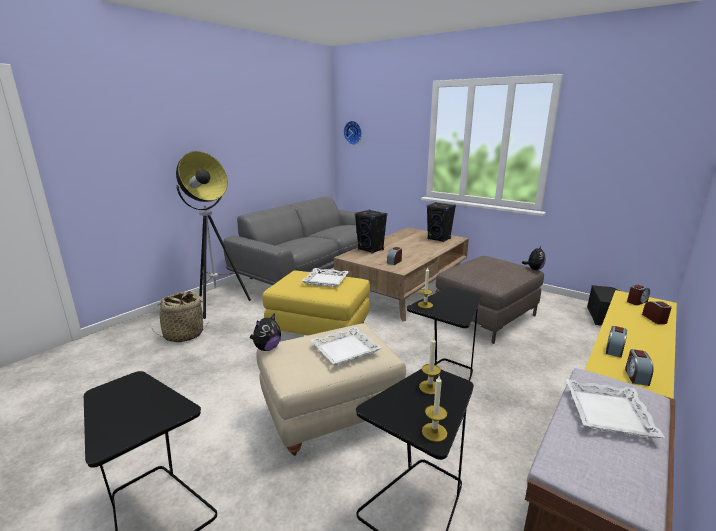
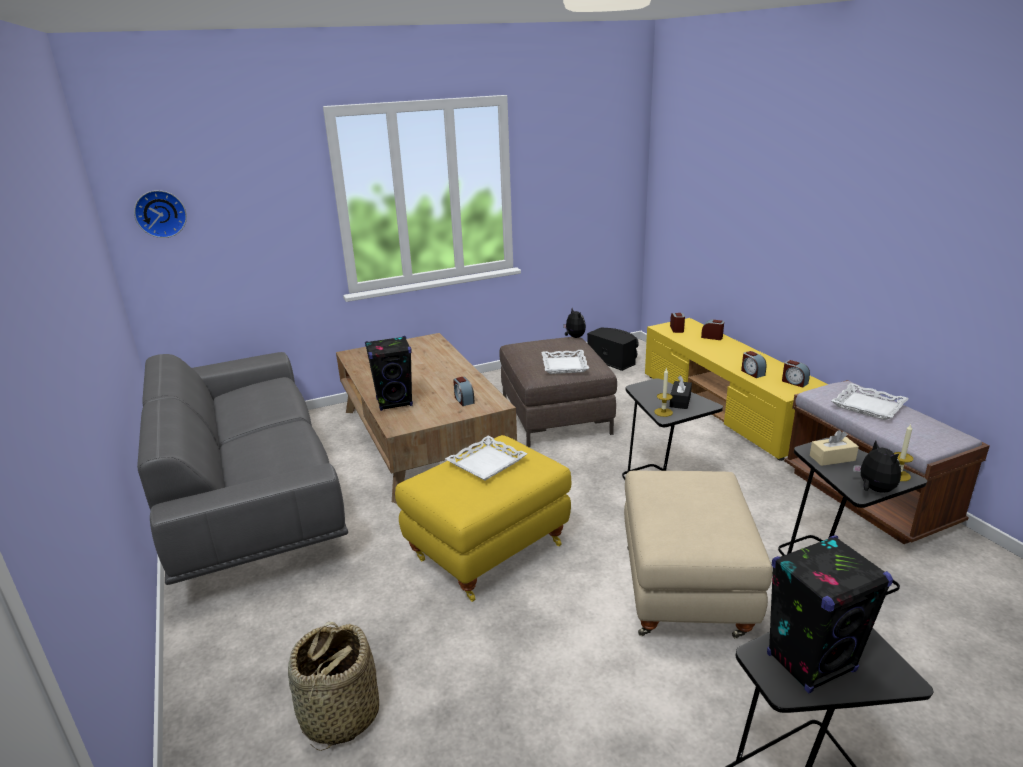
camera: 60 degrees left, 5 degrees up
floor lamp [176,151,251,319] -> none
plush toy [250,313,281,351] -> plush toy moved to [853,440,901,492]
white tray [310,326,382,366] -> white tray moved to [541,350,589,374]
candle [419,337,441,394] -> beige tissue box [810,430,859,466]
black speaker [427,202,456,242] -> black speaker moved to [767,535,893,694]
none -> black tissue box [670,375,692,409]

